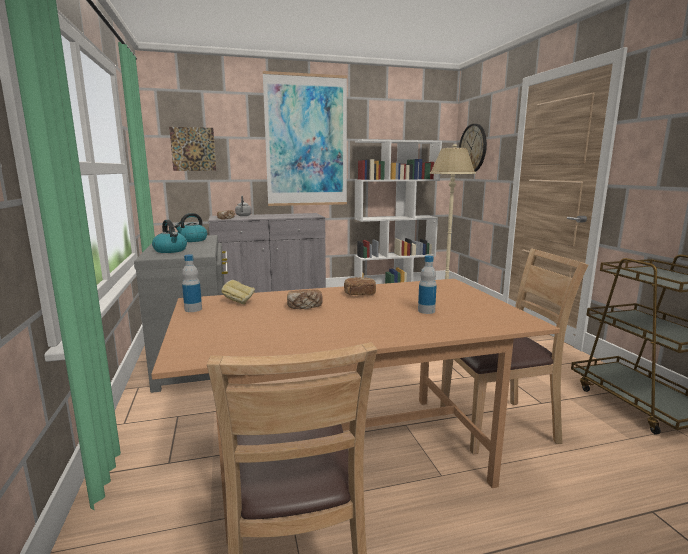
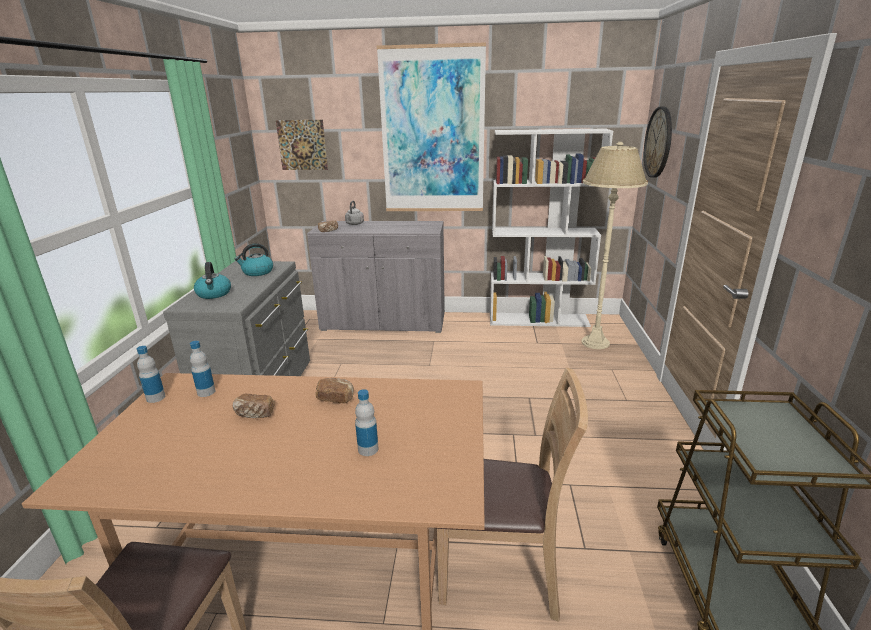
camera: 20 degrees right, 10 degrees up
bread [221,280,255,304] -> bottle [190,341,216,397]

